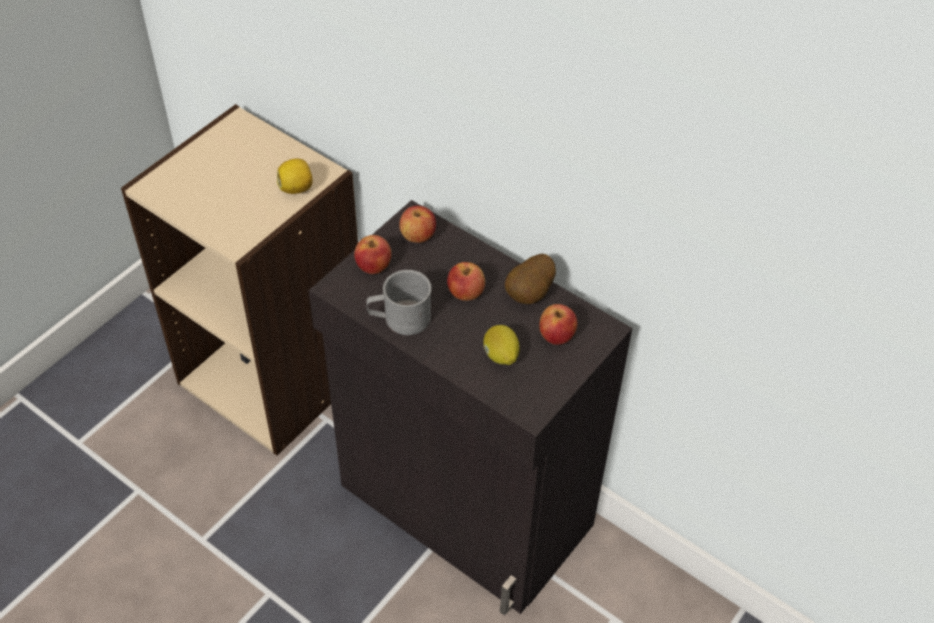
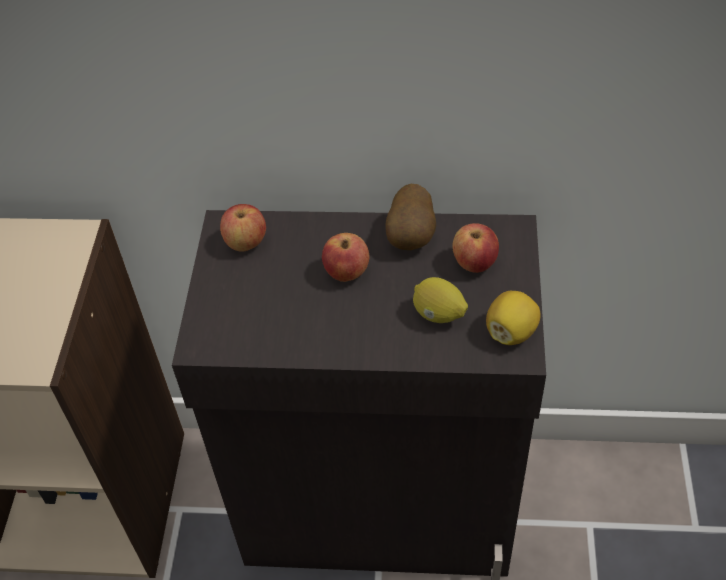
camera: 30 degrees left, 0 degrees up
lemon [277,158,312,194] -> lemon moved to [486,291,541,345]
apple [354,235,391,274] -> none
grey mug [366,270,431,335] -> none

